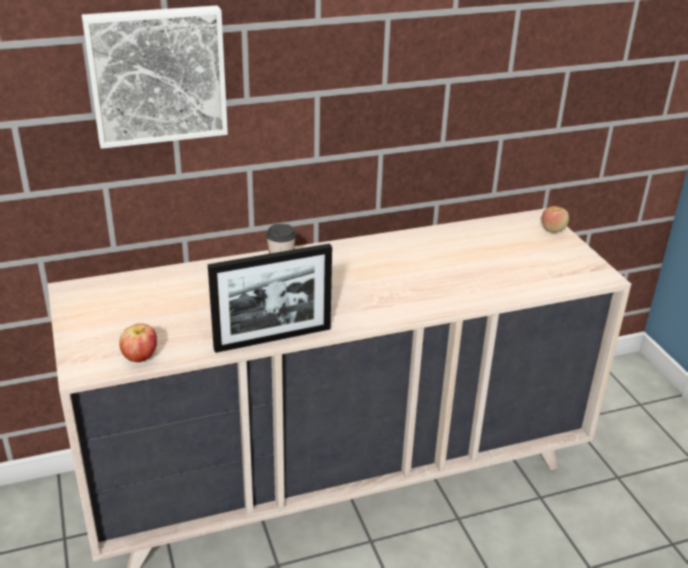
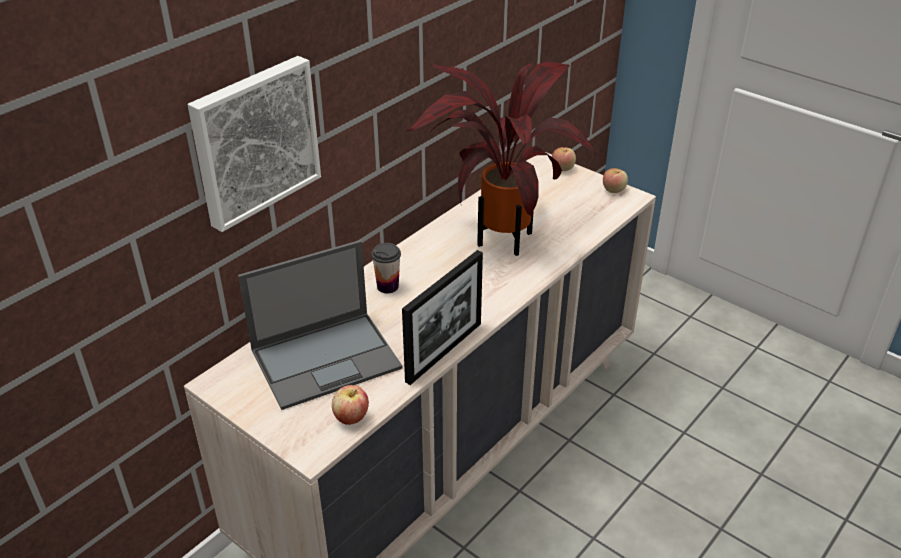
camera: 30 degrees left, 5 degrees up
none -> laptop [238,240,402,410]
none -> potted plant [406,61,596,256]
none -> apple [603,168,628,193]

